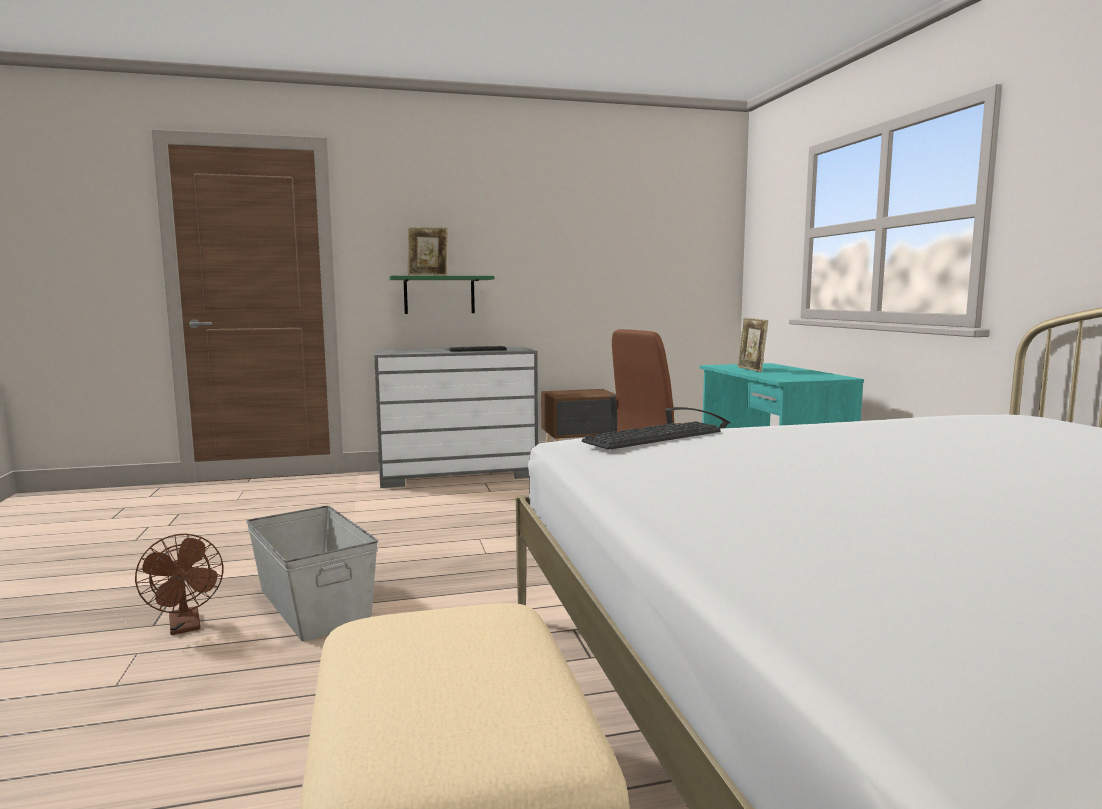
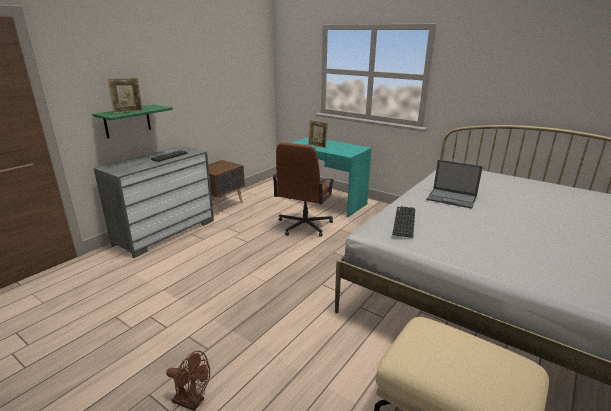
camera: 40 degrees left, 15 degrees up
grey storage box [246,506,378,641] -> none
none -> laptop [426,160,483,209]

